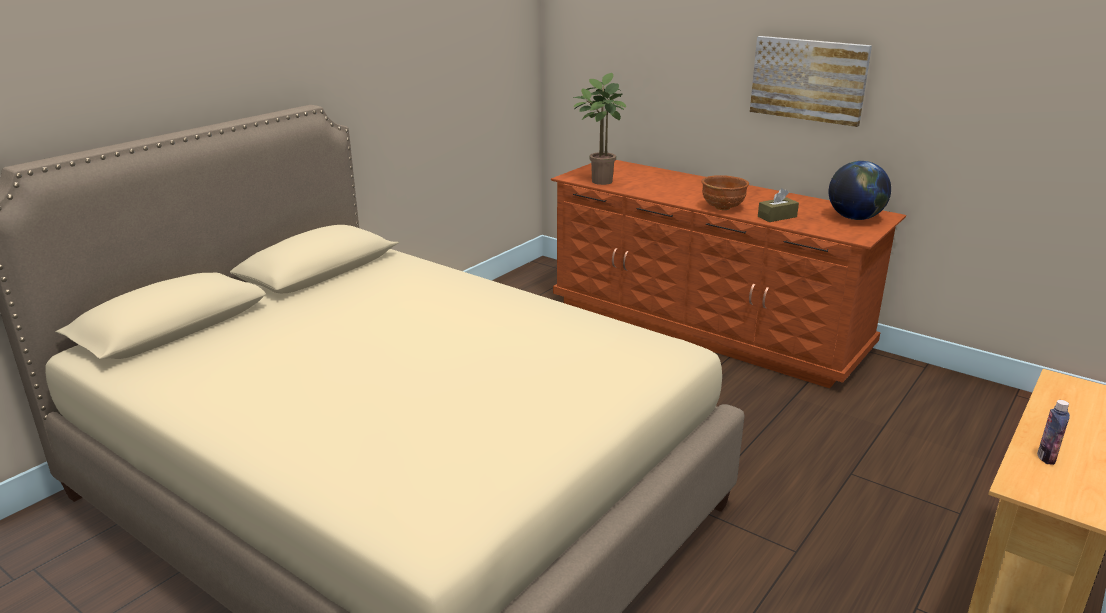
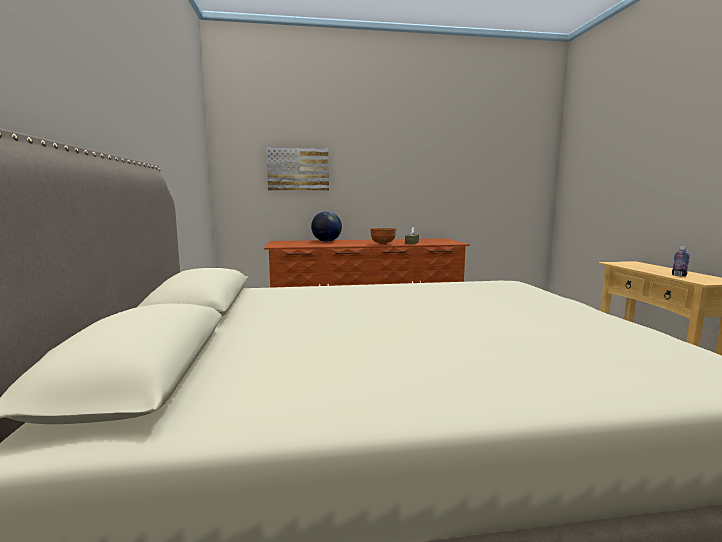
camera: 45 degrees left, 15 degrees down
potted plant [573,73,626,185] -> none
picture [750,36,872,127] -> picture moved to [266,148,329,191]
globe [829,161,891,220] -> globe moved to [311,211,342,242]

